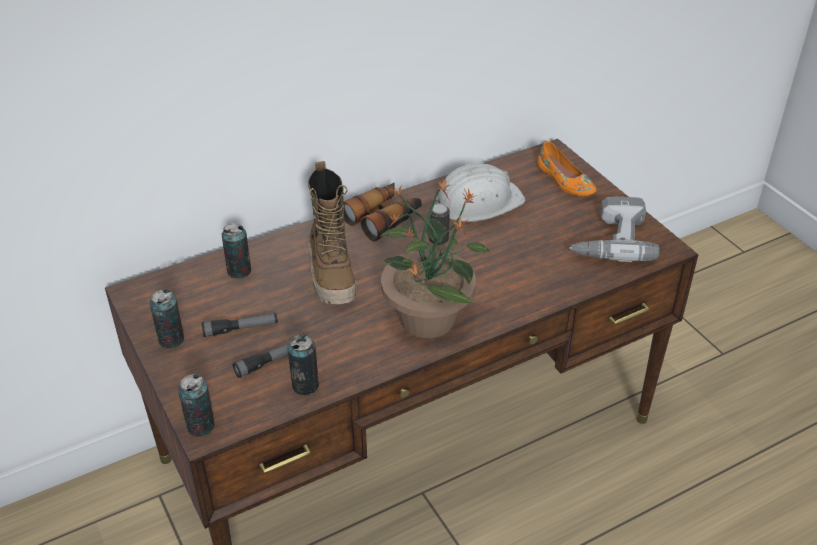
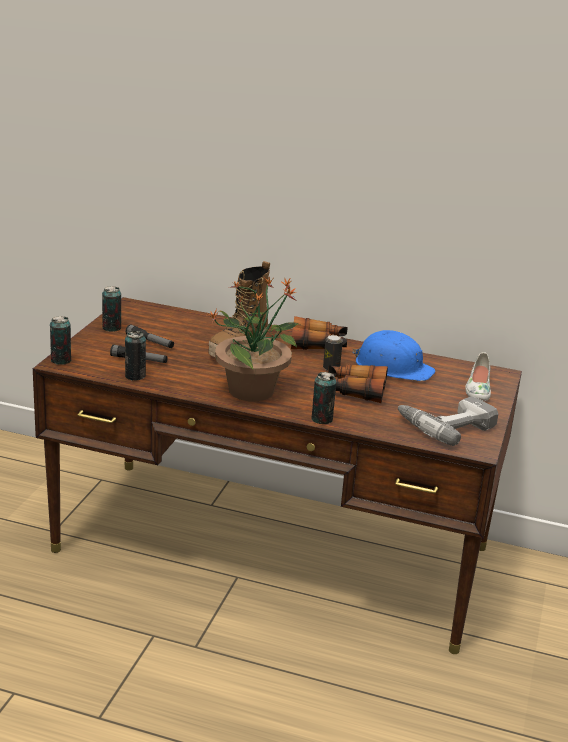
camera: 45 degrees right, 15 degrees down
can [222,223,251,279] -> can moved to [311,372,336,424]
white hard hat [435,163,525,222] -> blue hard hat [352,330,436,381]
orange shoe [537,141,597,196] -> white shoe [465,352,491,401]
none -> binoculars [328,364,388,403]

